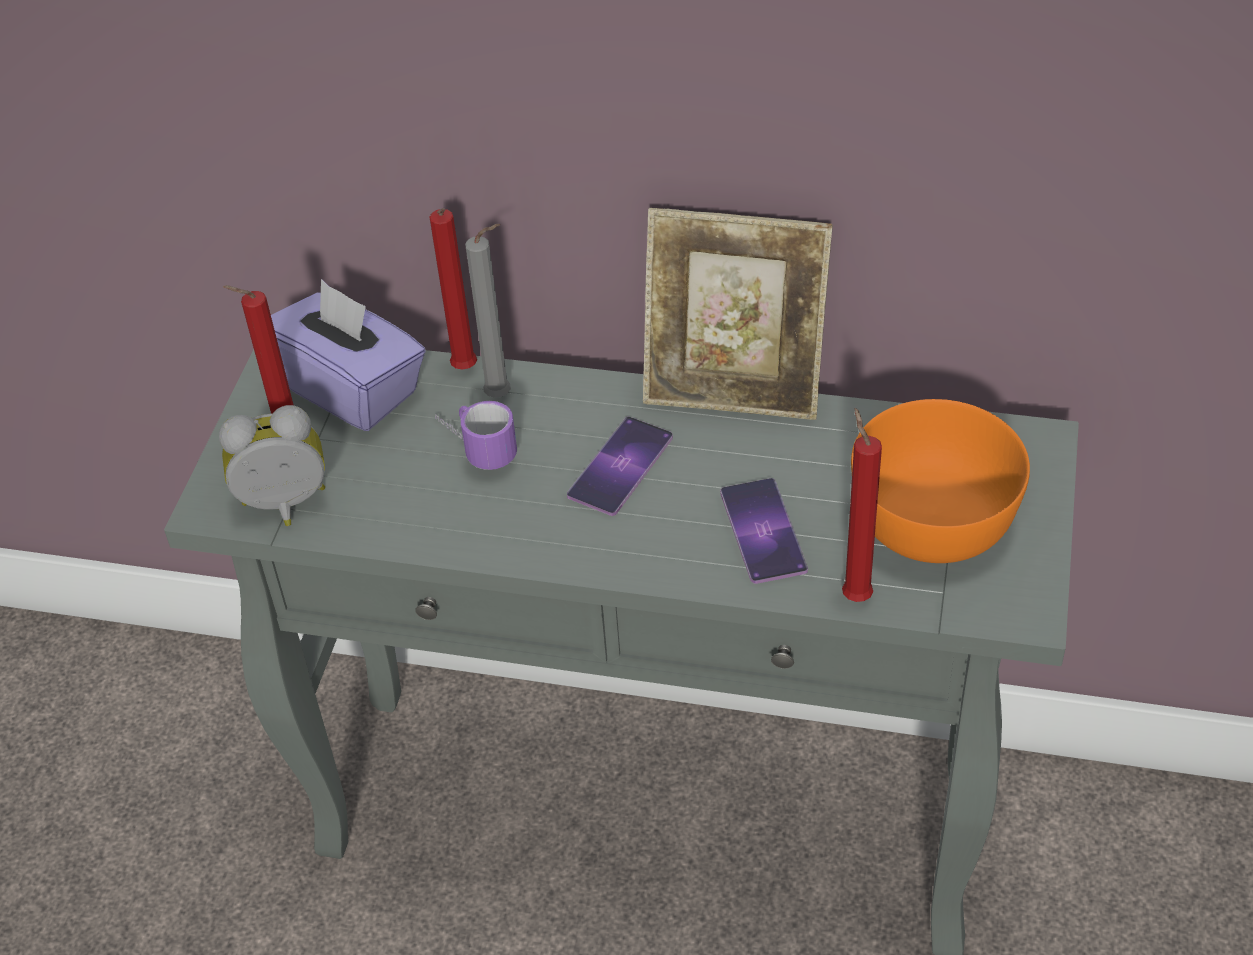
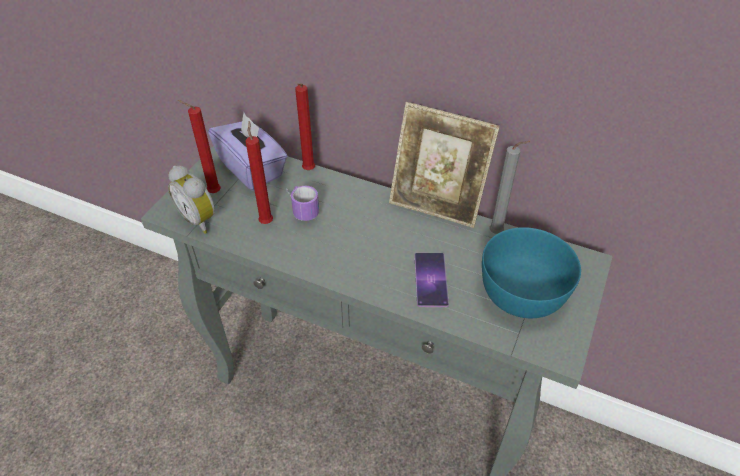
camera: 10 degrees right, 0 degrees up
alarm clock [219,405,325,526] -> alarm clock turned 135 degrees counterclockwise [168,166,215,234]
grey candle [465,224,511,398] -> grey candle moved to [489,141,531,234]
phone [567,416,673,516] -> none
red candle [842,408,882,602] -> red candle moved to [245,121,273,224]
orange bowl [851,399,1030,563] -> turquoise bowl [482,227,581,318]

